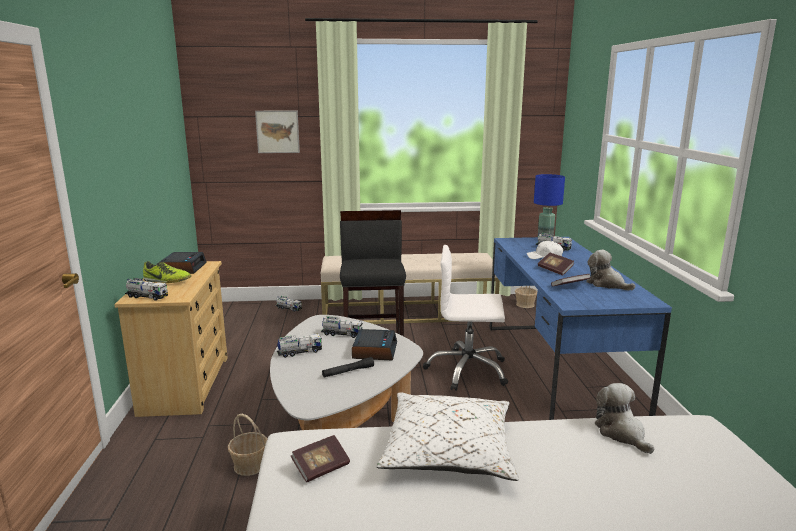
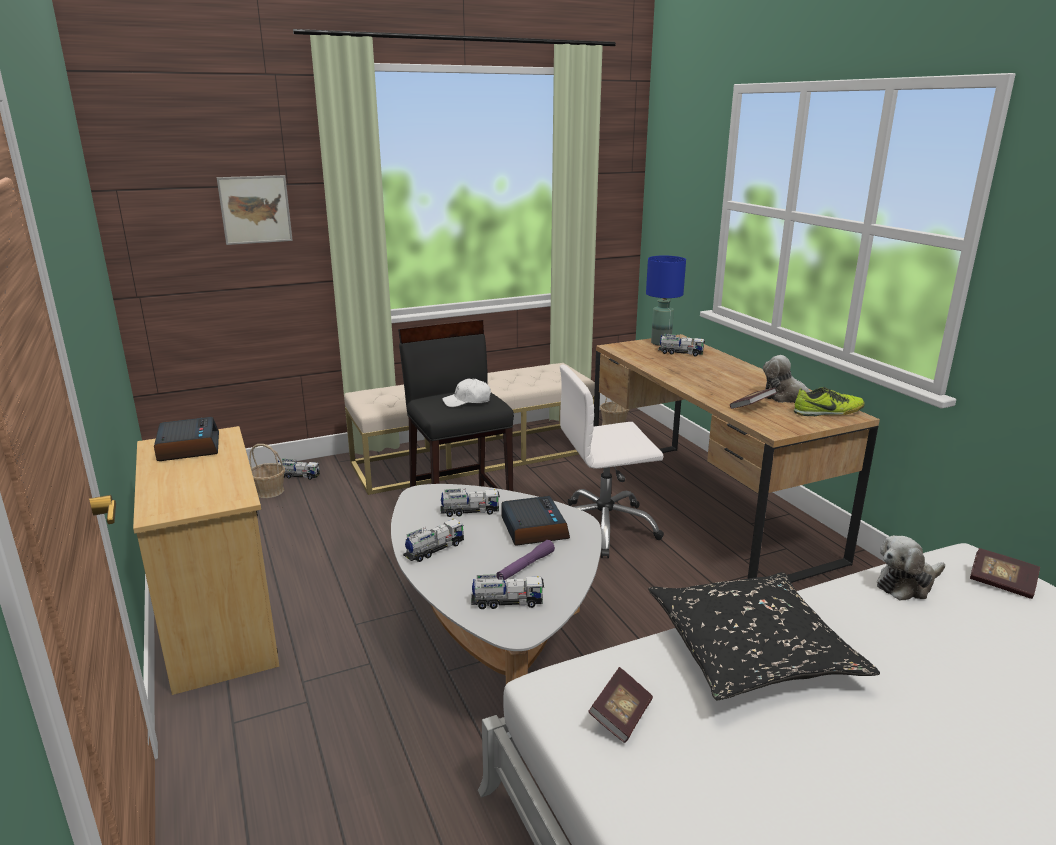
camera: 20 degrees left, 5 degrees up
toy truck [125,278,168,301] -> toy truck moved to [471,574,544,609]
shoe [143,261,191,283] -> shoe moved to [794,387,865,416]
basket [228,414,267,476] -> basket moved to [249,444,285,498]
black flashlight [322,357,374,378] -> purple flashlight [497,540,555,580]
white pillow [377,392,519,481] -> black pillow [648,572,880,701]
blue desk [489,237,672,420] -> brown desk [593,334,880,583]
white cap [527,241,563,259] -> white cap moved to [442,379,491,407]
book [538,253,574,275] -> book moved to [970,548,1040,599]
plush toy [595,383,654,454] -> plush toy turned 75 degrees counterclockwise [877,535,945,601]

